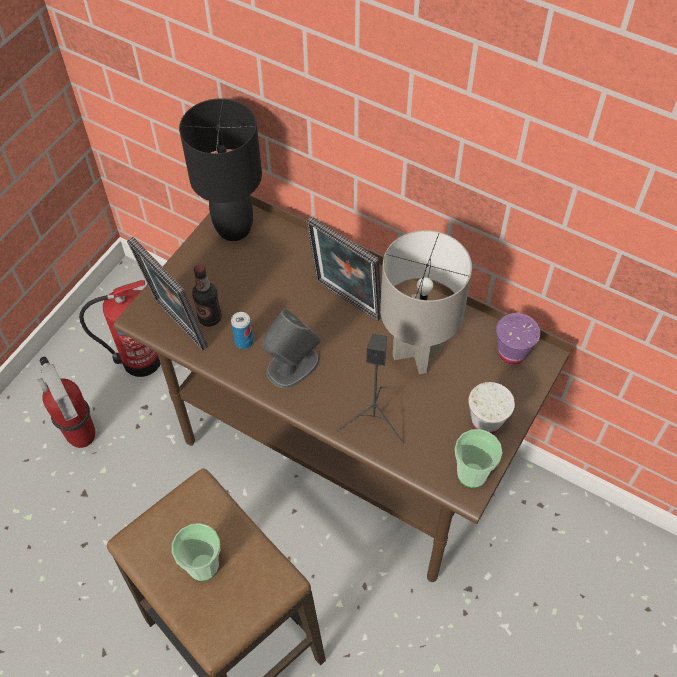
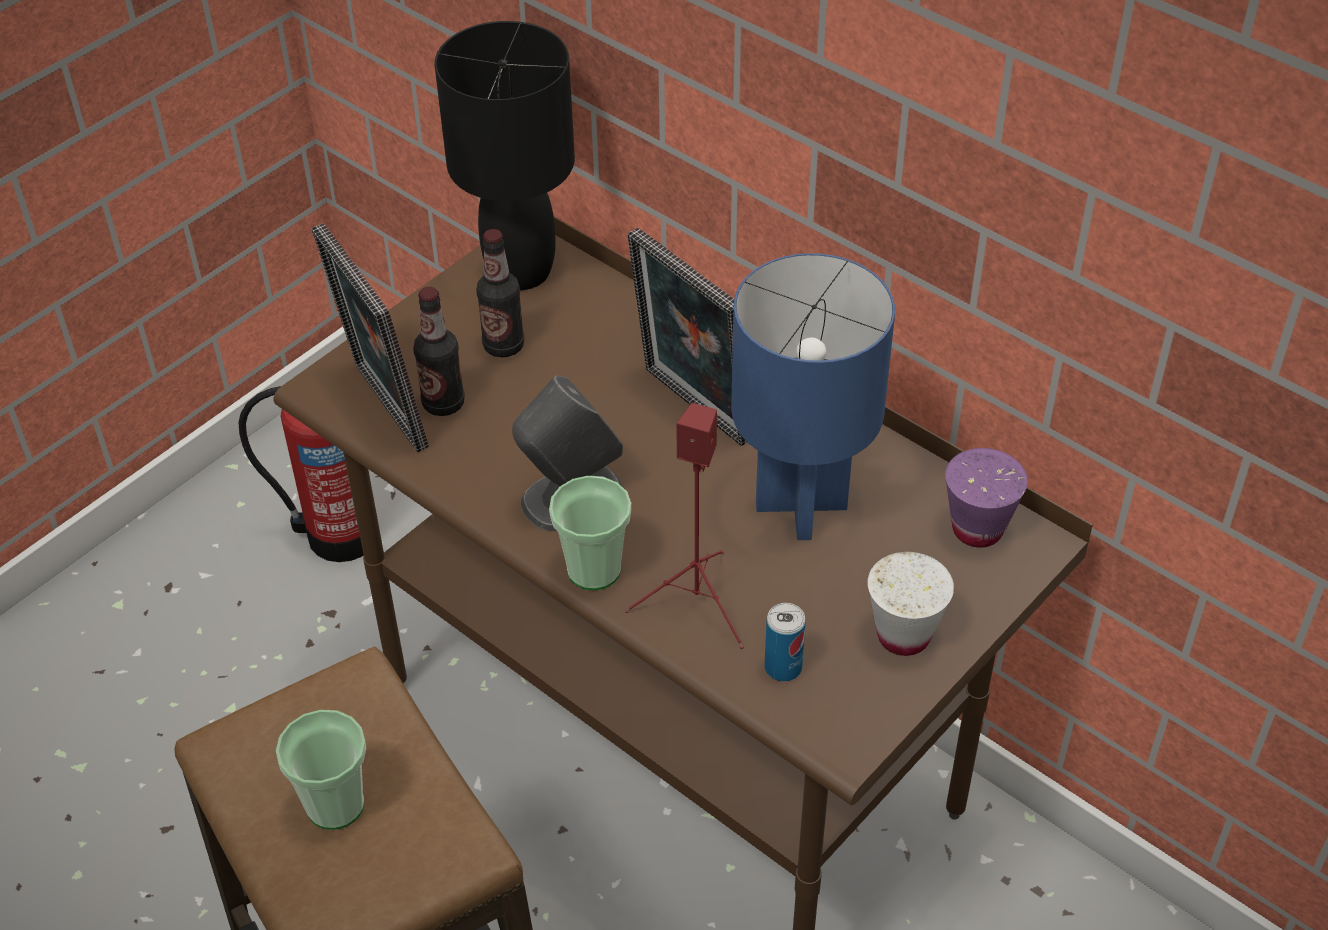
camera: 10 degrees right, 10 degrees down
fire extinguisher [37,357,95,448] -> none
can [231,312,254,349] -> can moved to [765,603,806,681]
black speaker [337,334,404,444] -> red speaker [625,403,744,649]
grey table lamp [380,230,472,374] -> blue table lamp [731,253,895,540]
cup [455,429,502,488] -> cup moved to [549,476,631,590]
none -> bottle [476,229,524,357]

